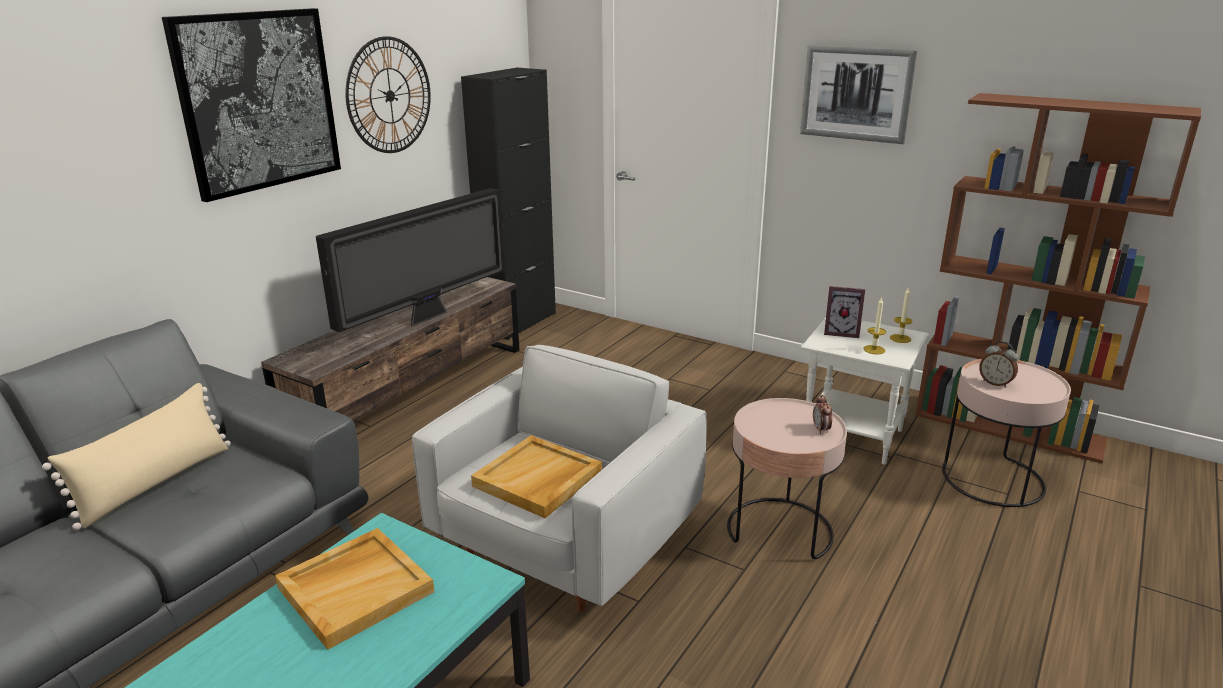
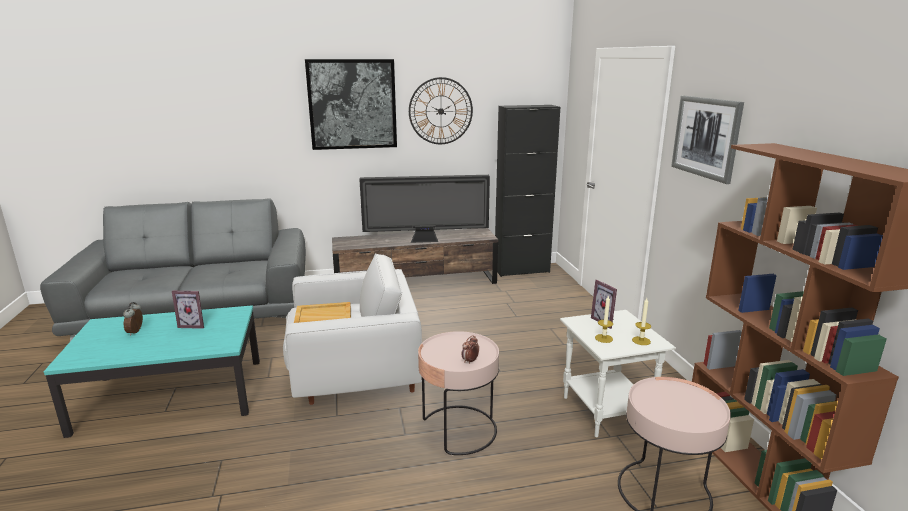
camera: 45 degrees right, 5 degrees down
beige pillow [42,383,231,530] -> none
beige tray [275,528,434,650] -> picture frame [172,291,204,329]
alarm clock [979,341,1019,388] -> alarm clock moved to [123,302,143,336]

